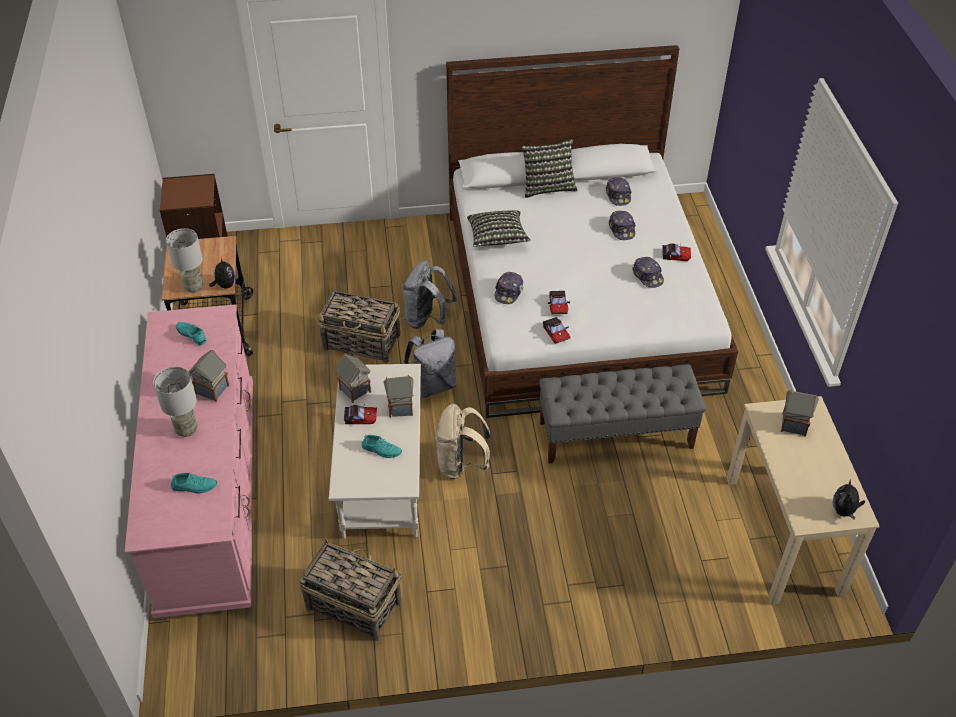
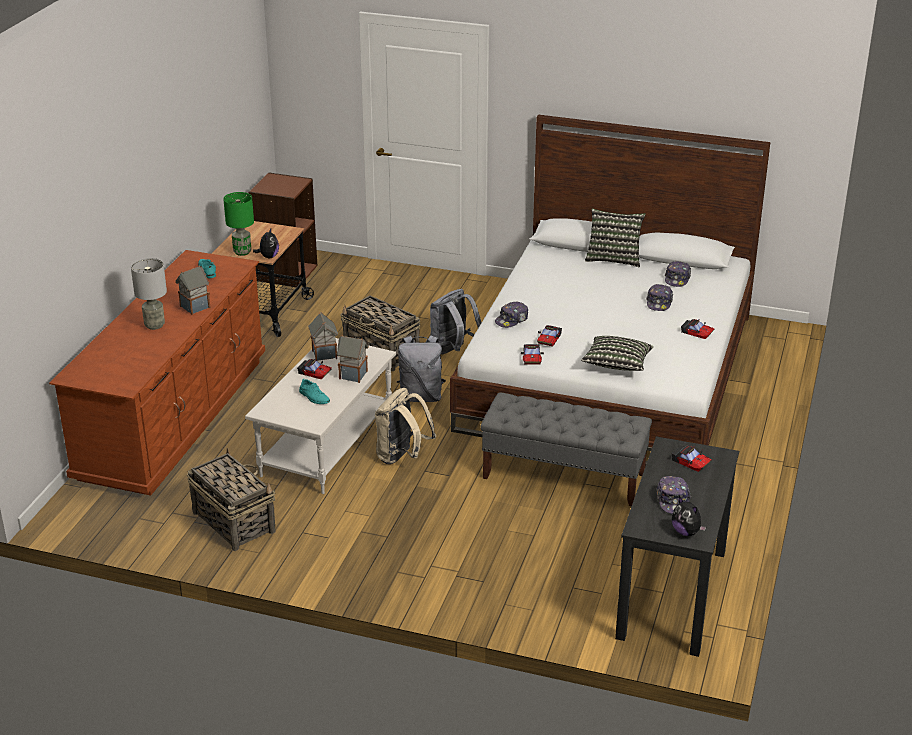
camera: 25 degrees right, 15 degrees down
pink dresser [125,304,253,618] -> brown dresser [49,250,265,496]
grey table lamp [166,228,203,293] -> green table lamp [223,192,254,256]
turquoise shoe [171,473,217,494] -> none
pillow [467,210,530,247] -> pillow moved to [581,336,653,371]
cap [632,257,664,288] -> cap moved to [656,476,691,514]
beige desk [727,396,880,605] -> black desk [615,436,739,657]
toy house [781,390,819,436] -> toy car [672,446,711,472]
plush toy [833,479,866,520] -> plush toy turned 75 degrees counterclockwise [672,496,706,536]

